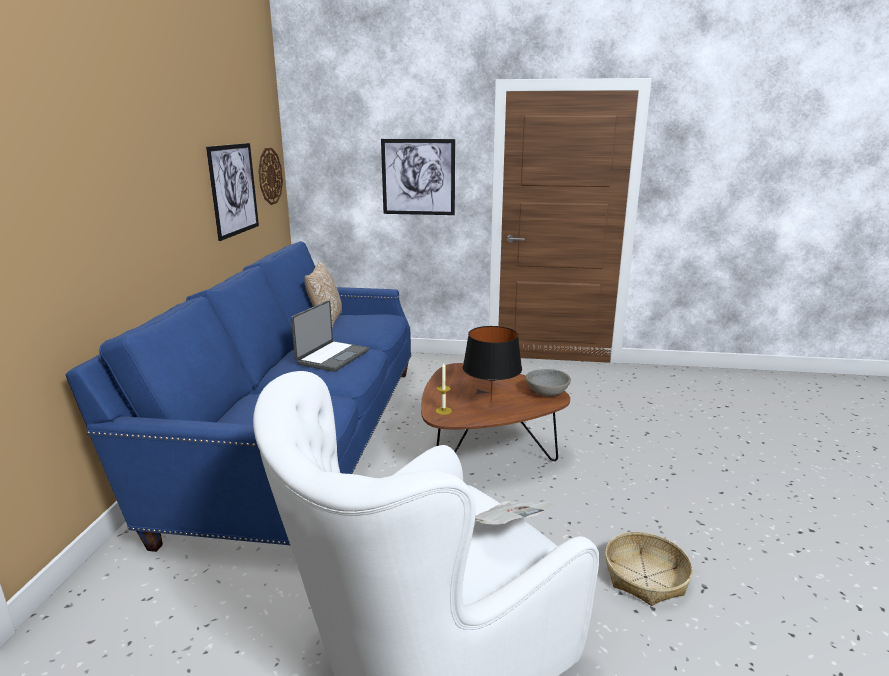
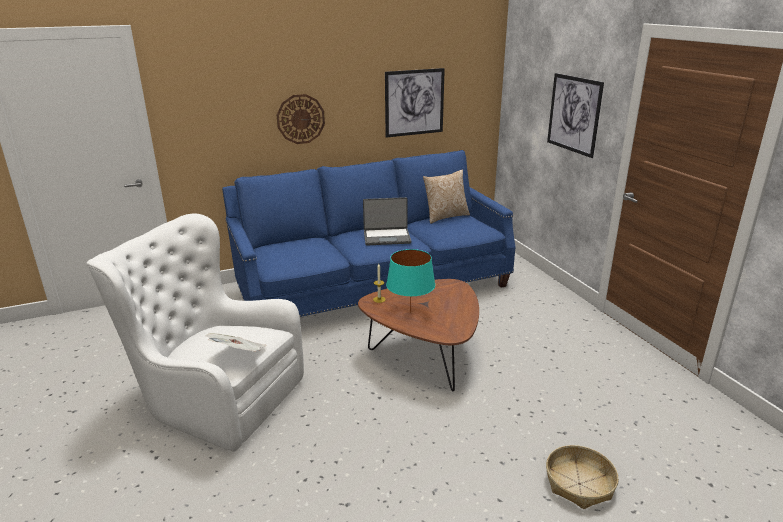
camera: 60 degrees right, 5 degrees up
wall clock [258,148,283,205] -> wall clock moved to [277,94,325,144]
black table lamp [463,326,522,403] -> turquoise table lamp [386,249,435,313]
grey bowl [526,369,571,396] -> none
basket [605,532,693,606] -> basket moved to [546,445,619,509]

